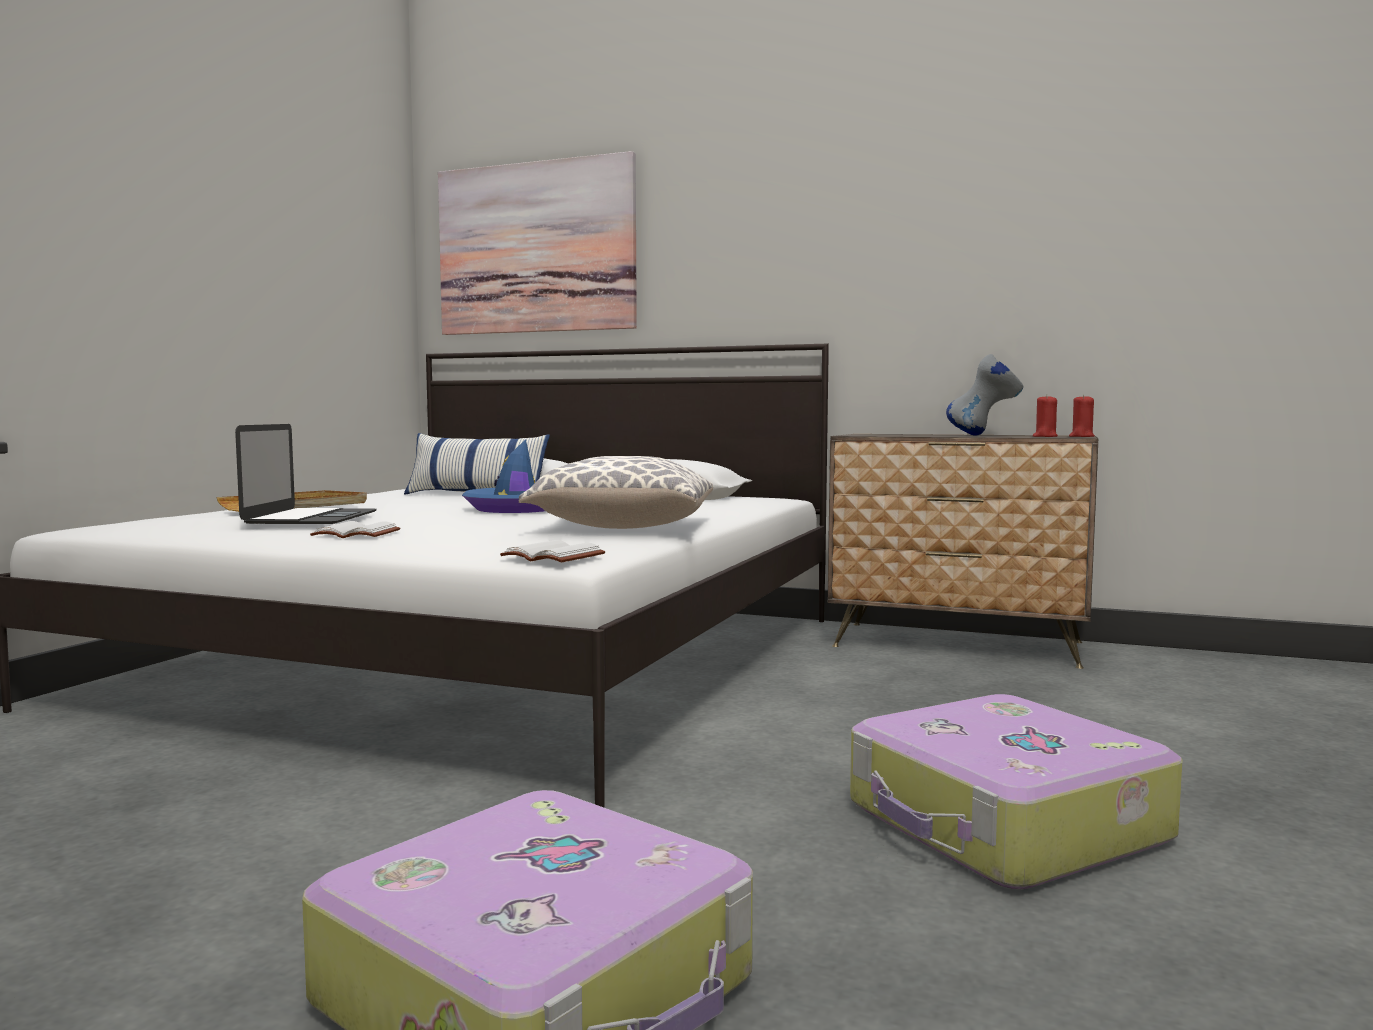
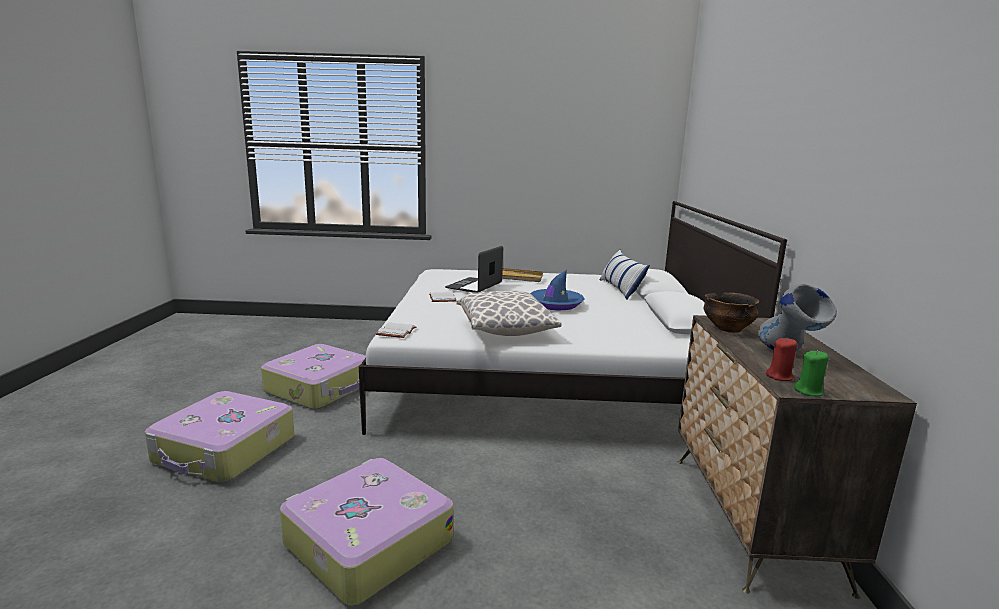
camera: 70 degrees right, 10 degrees up
laptop [235,424,377,524] -> laptop turned 135 degrees clockwise [445,246,503,293]
picture [438,151,637,335] -> none
red candle [1069,394,1095,437] -> green candle [794,350,828,397]
none -> suitcase [261,344,366,410]
none -> bowl [704,293,759,333]

